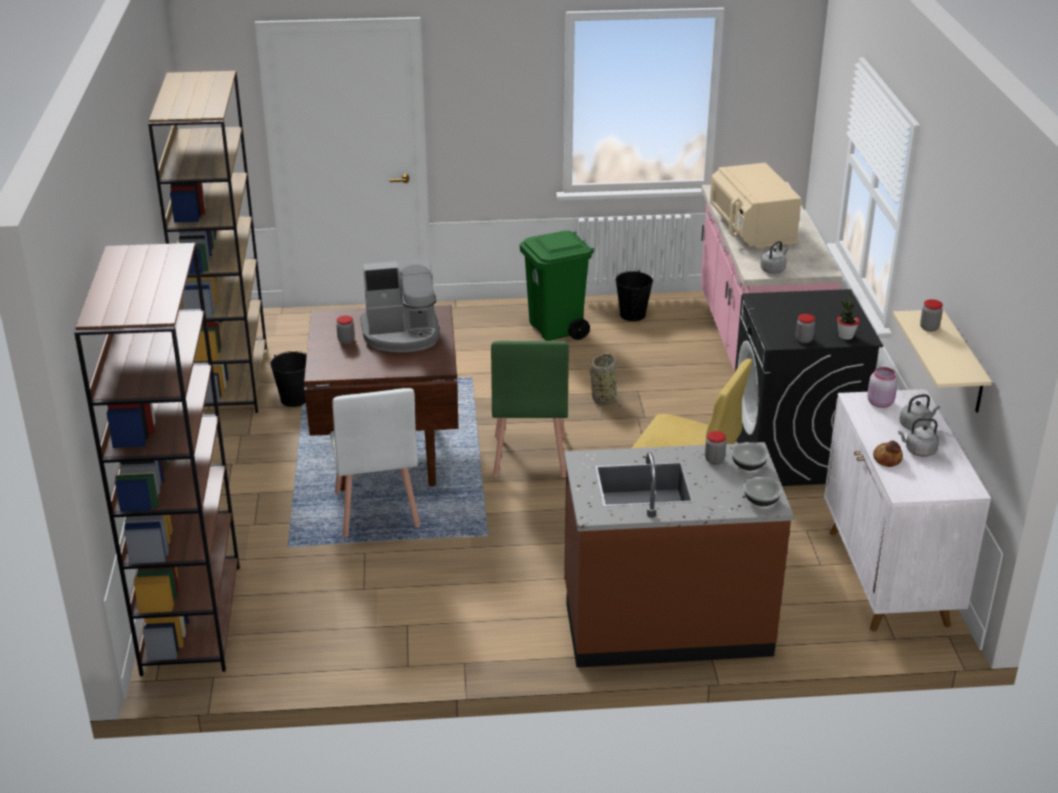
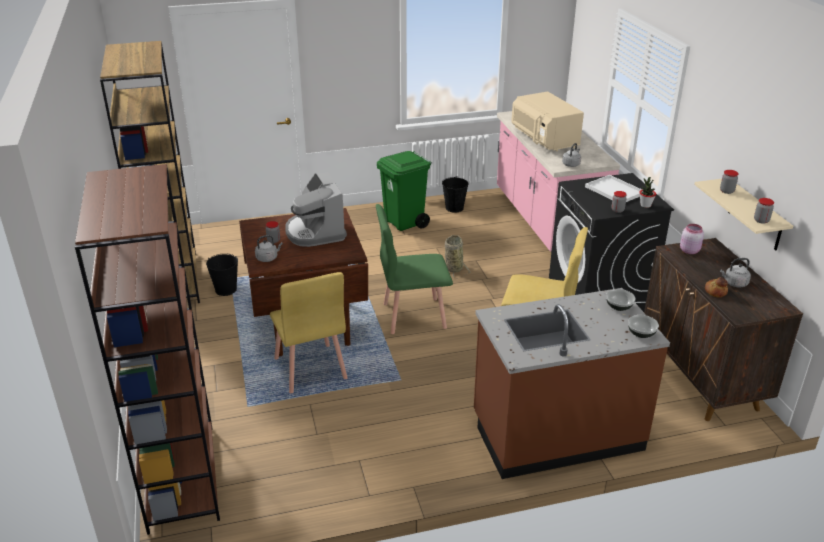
camera: 10 degrees left, 0 degrees up
white chair [330,388,420,537] -> yellow chair [270,272,347,393]
coffee machine [360,259,440,352] -> coffee machine turned 90 degrees clockwise [285,172,347,247]
green chair [491,341,569,477] -> green chair turned 90 degrees clockwise [376,204,453,334]
jar [705,431,726,464] -> jar moved to [754,198,774,224]
white cabinet [824,389,991,631] -> brown cabinet [644,238,803,421]
grey kettle [900,394,940,431] -> grey kettle moved to [255,235,283,262]
none -> white tray [585,175,642,202]

